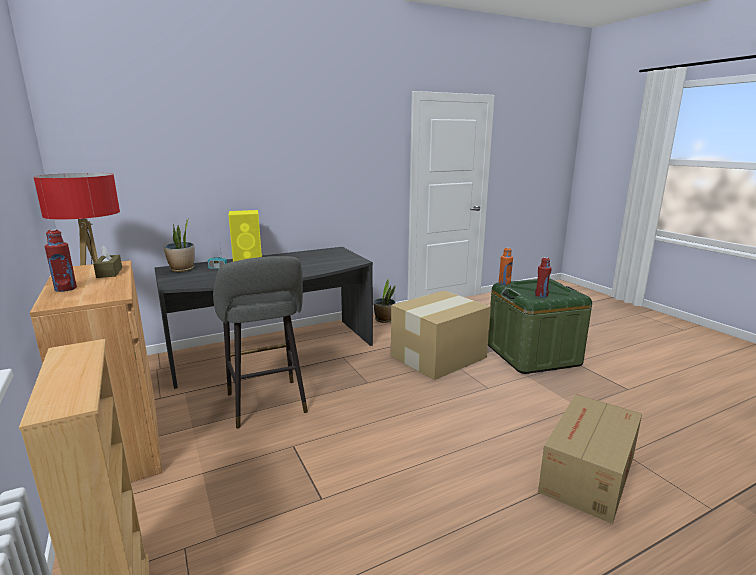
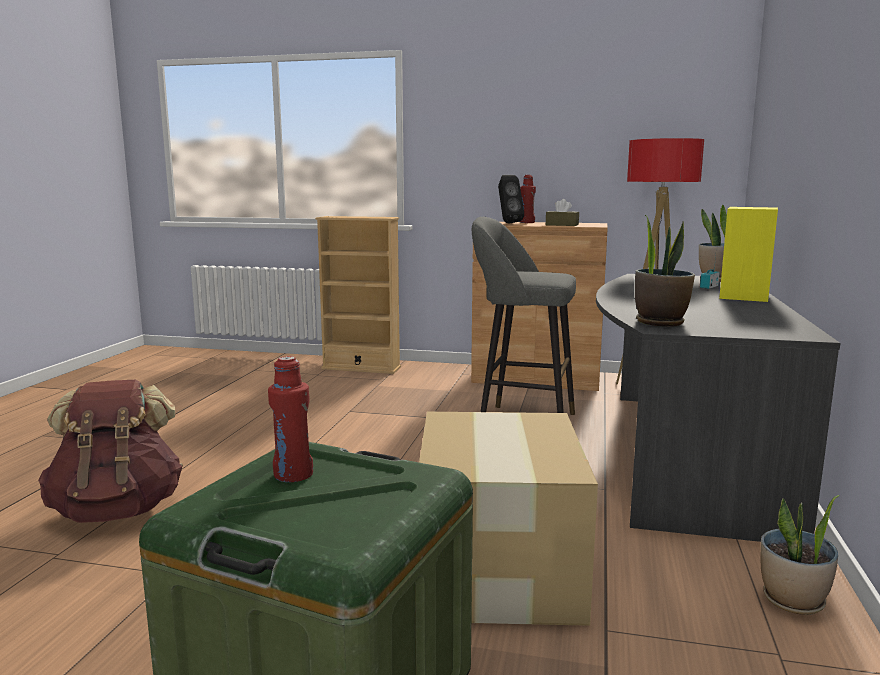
camera: 130 degrees right, 5 degrees down
orange bottle [499,247,513,285] -> none
cardboard box [538,394,642,524] -> brown backpack [38,380,183,523]
none -> black speaker [498,175,524,224]
none -> potted plant [635,215,695,327]

